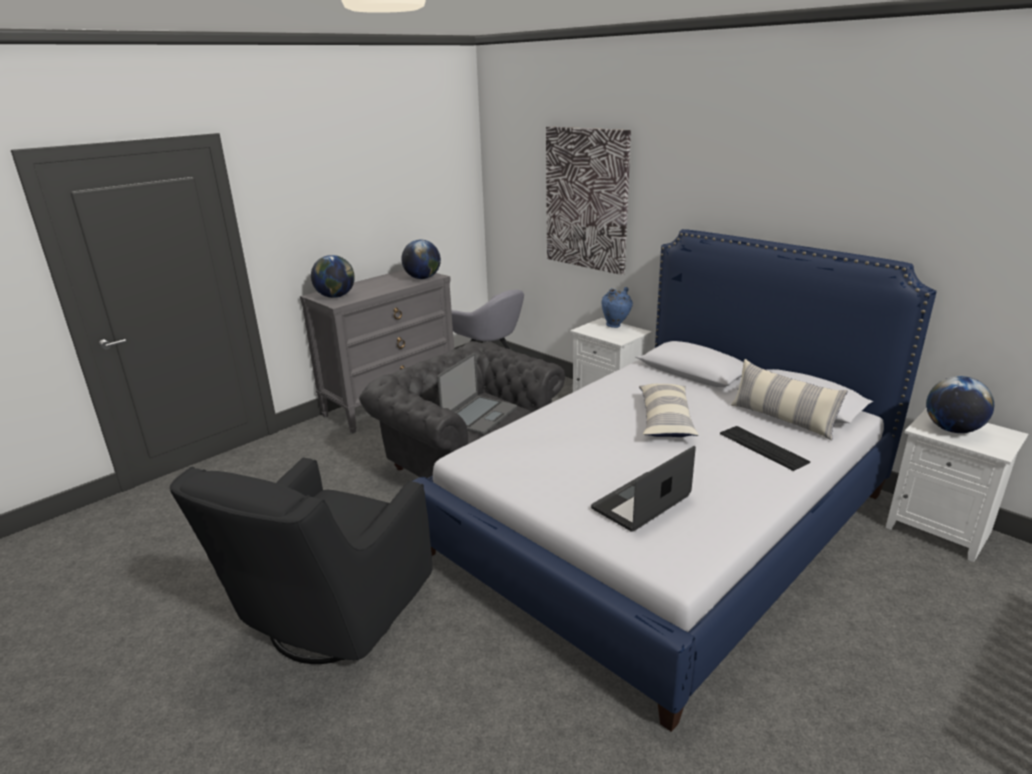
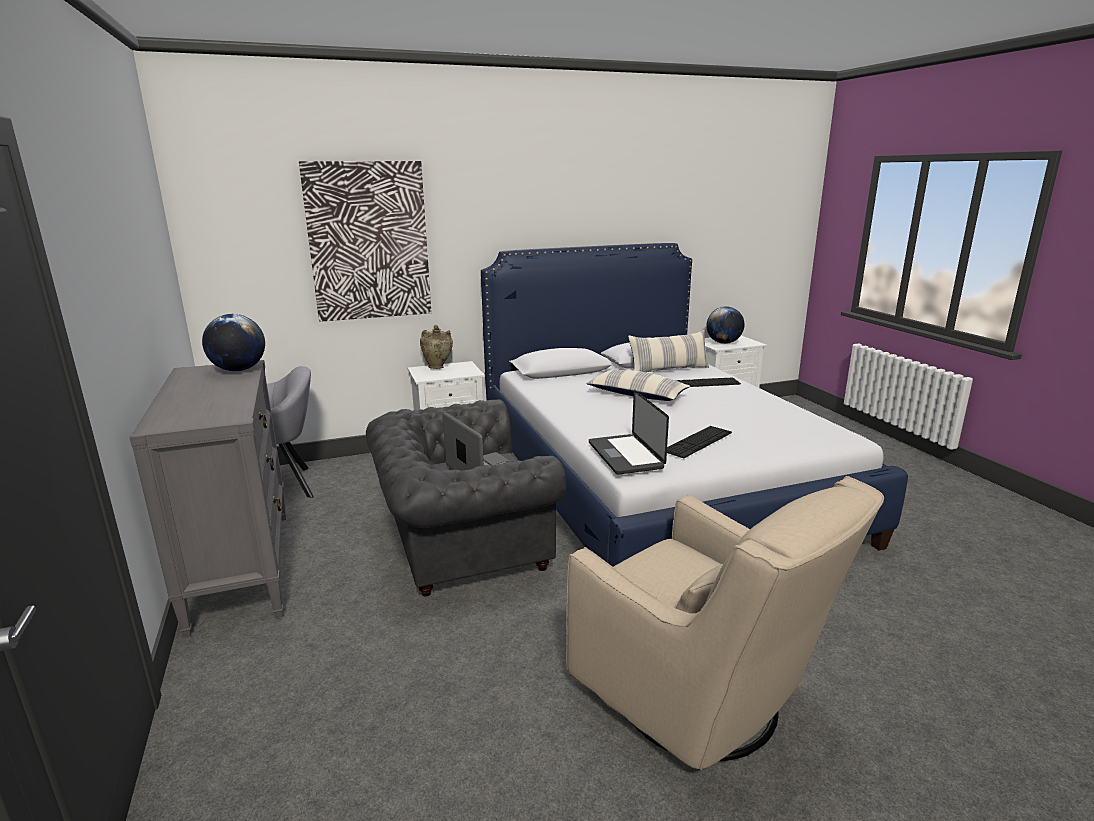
camera: 65 degrees left, 5 degrees down
black armchair [170,457,433,664] -> beige armchair [566,476,884,770]
globe [311,255,355,298] -> none
laptop [591,446,696,532] -> laptop moved to [589,390,669,475]
blue vase [601,287,633,328] -> beige vase [420,325,453,369]
none -> keyboard [667,426,732,458]

